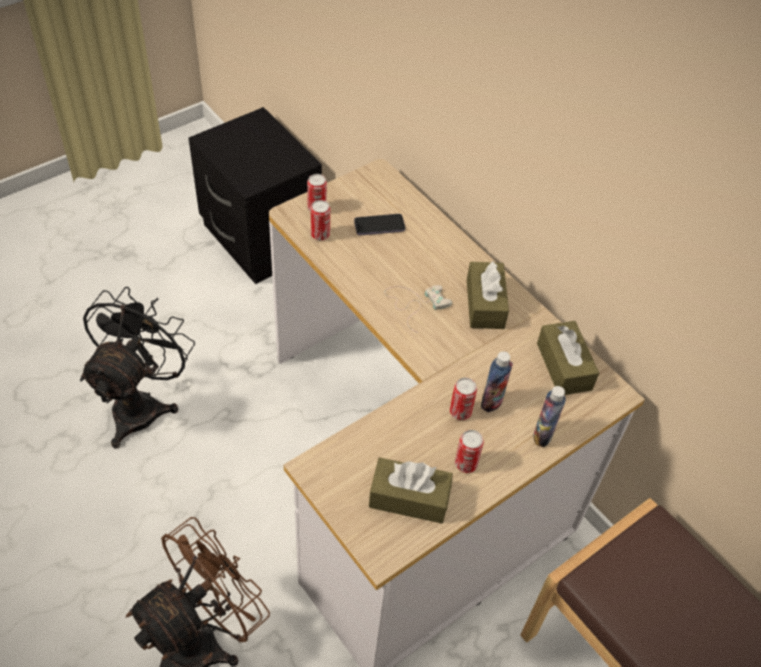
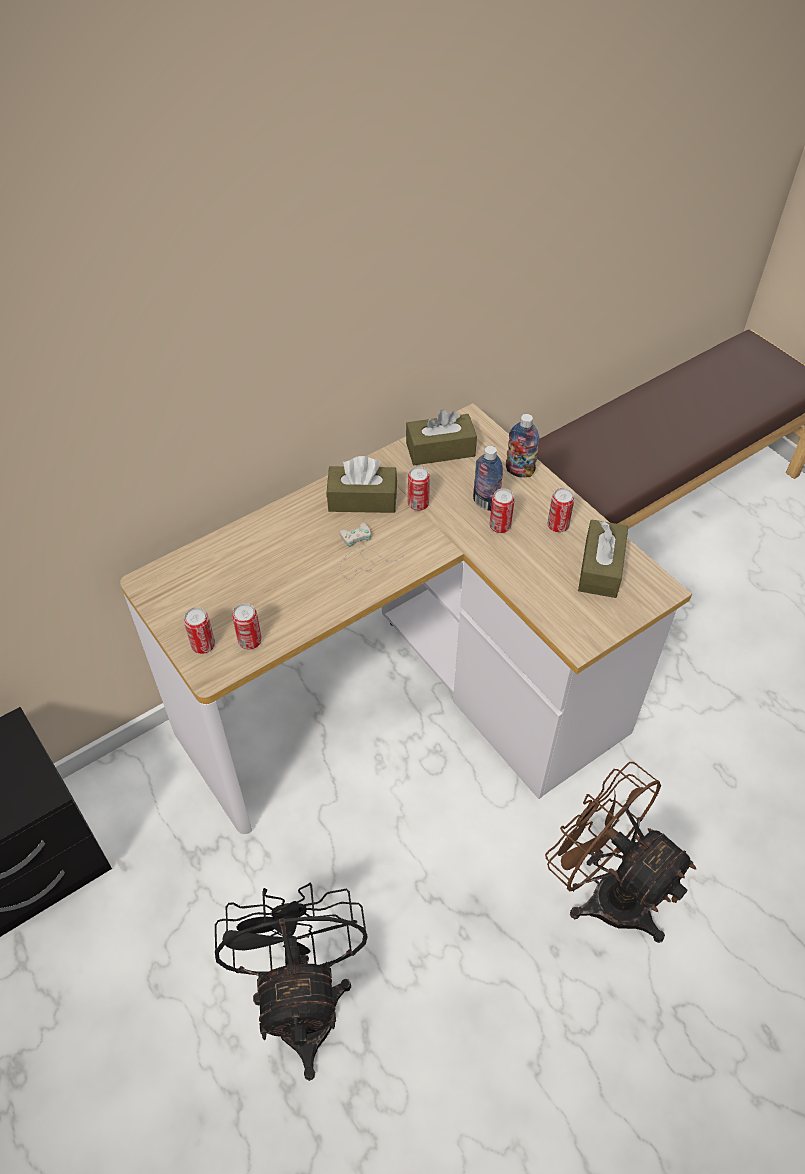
camera: 85 degrees left, 0 degrees up
black fan [80,287,195,449] -> black fan turned 60 degrees clockwise [215,883,368,1081]
phone [354,214,405,235] -> none
none -> can [408,466,430,511]

